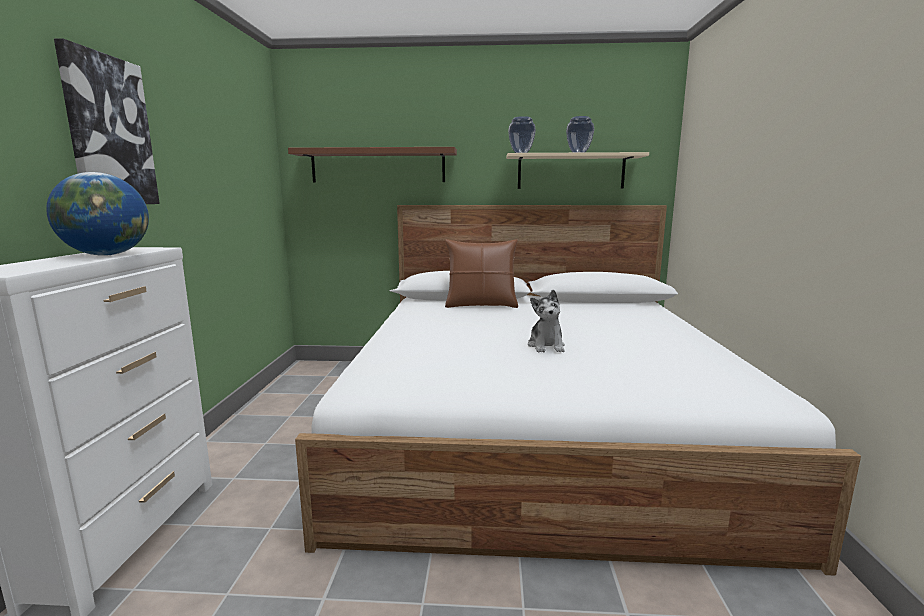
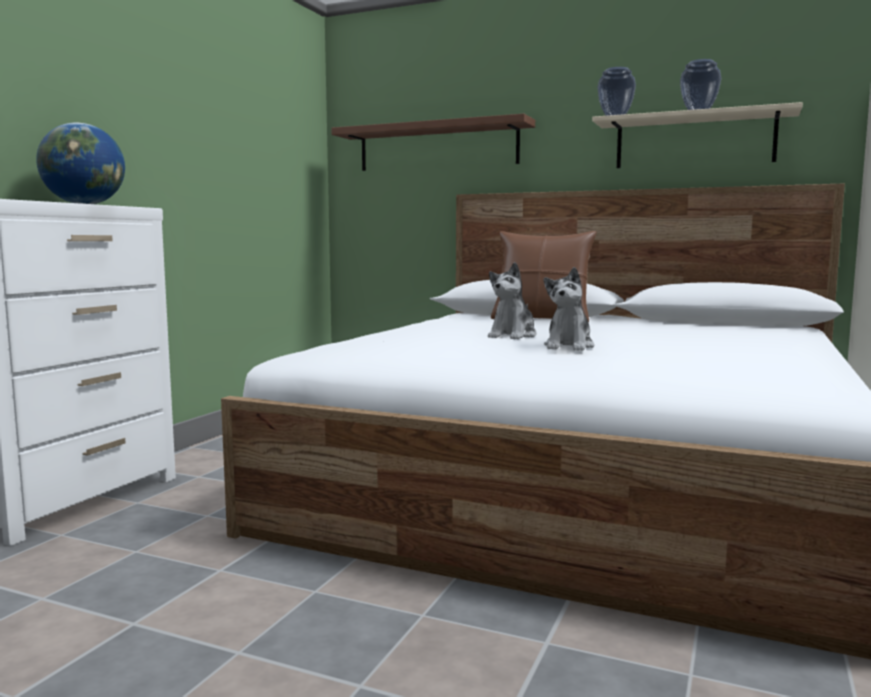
camera: 20 degrees right, 5 degrees down
picture [54,38,160,204] -> none
none -> plush toy [488,262,537,339]

